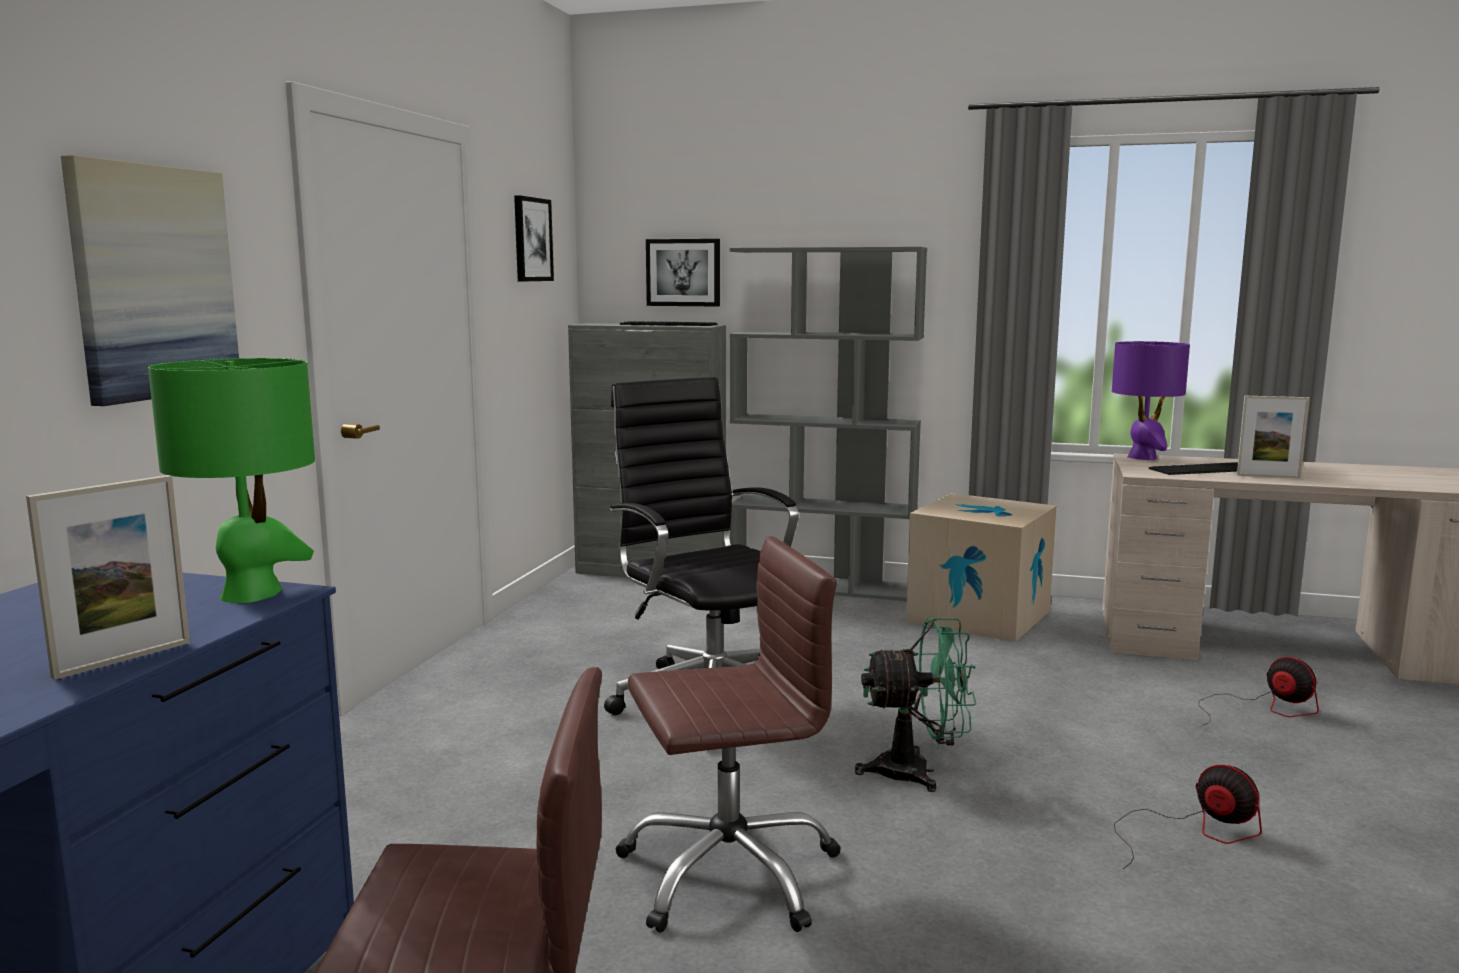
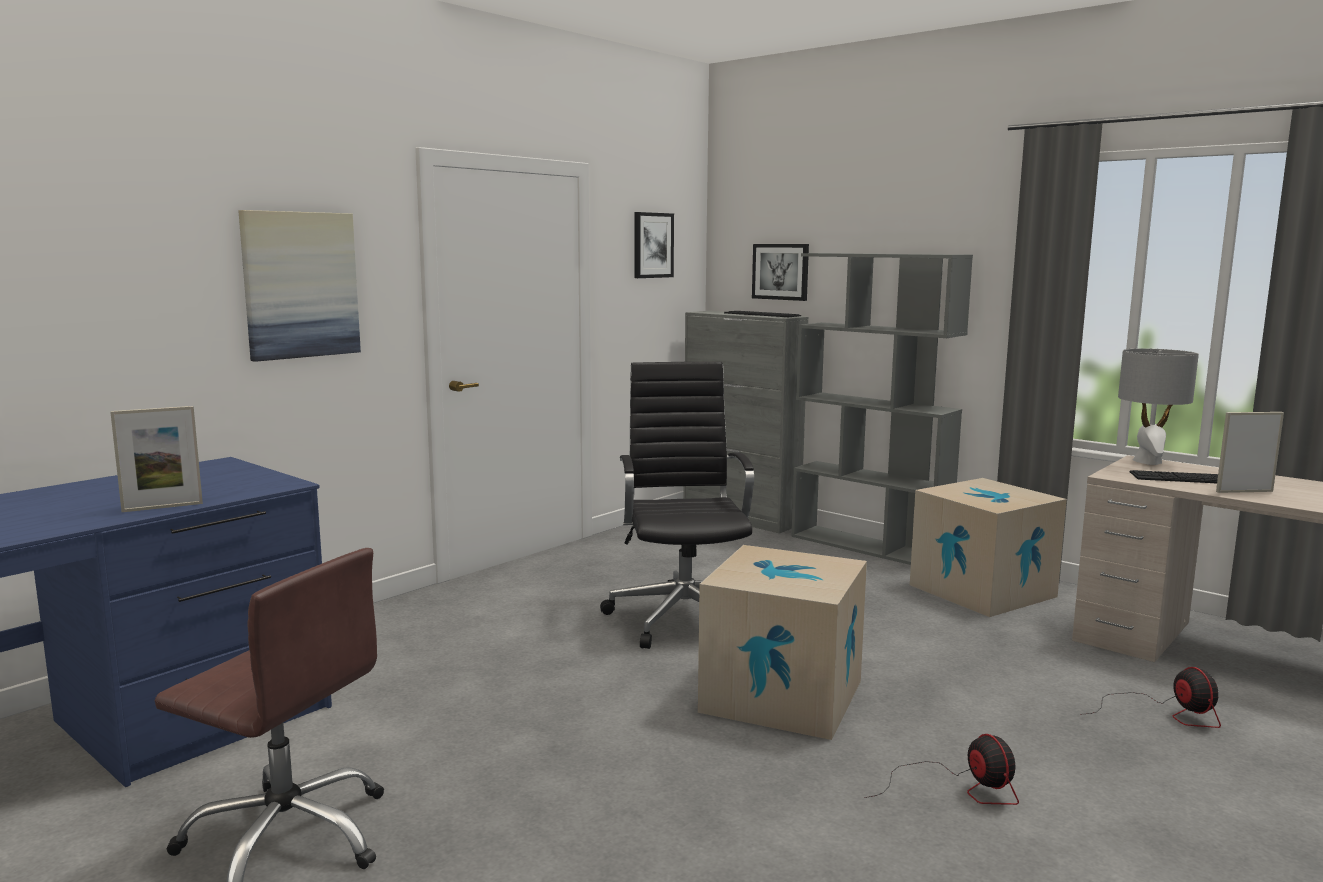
camera: 25 degrees right, 0 degrees up
green table lamp [148,358,315,603] -> none
brown office chair [615,536,841,933] -> none
green fan [855,618,976,792] -> cardboard box [698,545,867,740]
purple table lamp [1112,341,1190,460] -> grey table lamp [1118,348,1199,465]
picture frame [1237,396,1310,479] -> picture frame turned 135 degrees clockwise [1216,412,1284,493]

